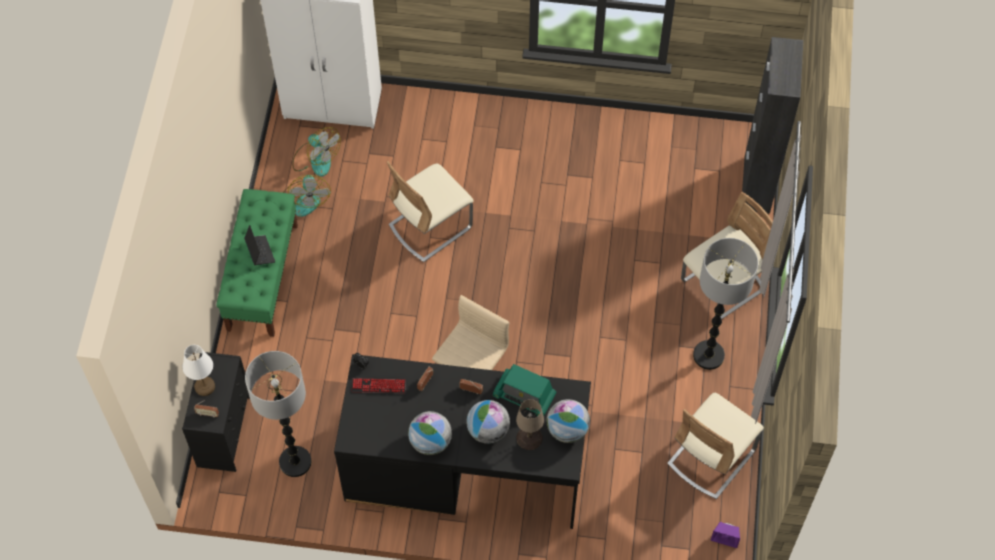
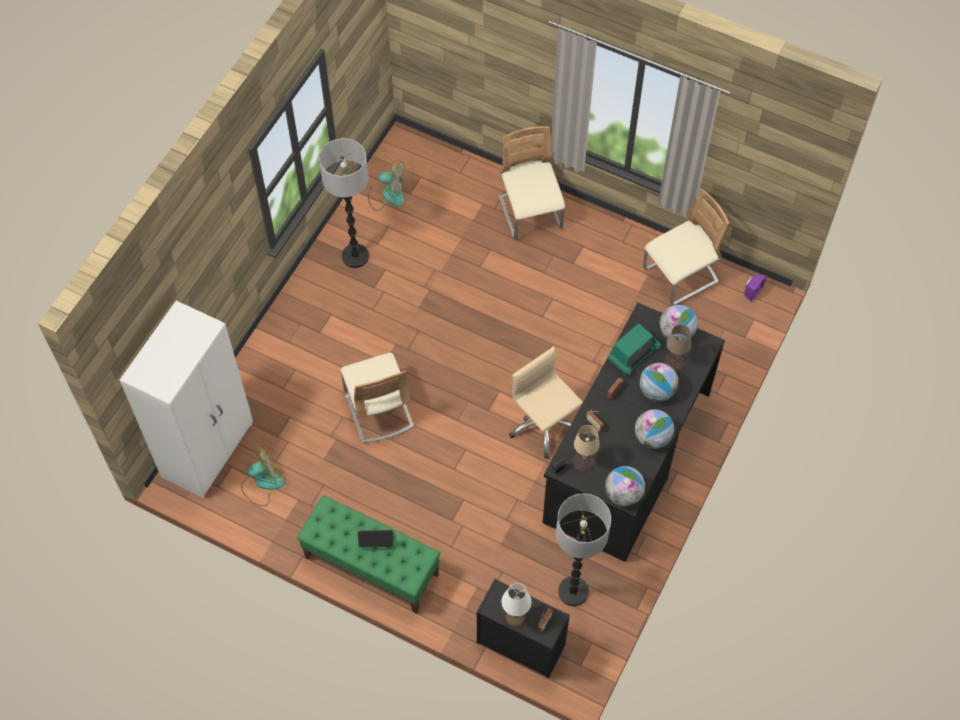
camera: 70 degrees left, 0 degrees up
fan [283,175,331,217] -> fan moved to [368,159,406,211]
keyboard [352,378,406,393] -> beige table lamp [572,425,599,473]
beige chair [667,393,764,499] -> beige chair turned 90 degrees counterclockwise [643,188,729,305]
floor lamp [693,238,758,370] -> floor lamp moved to [319,138,369,268]
black cabinet [742,37,803,214] -> none
none -> globe [605,466,645,507]

